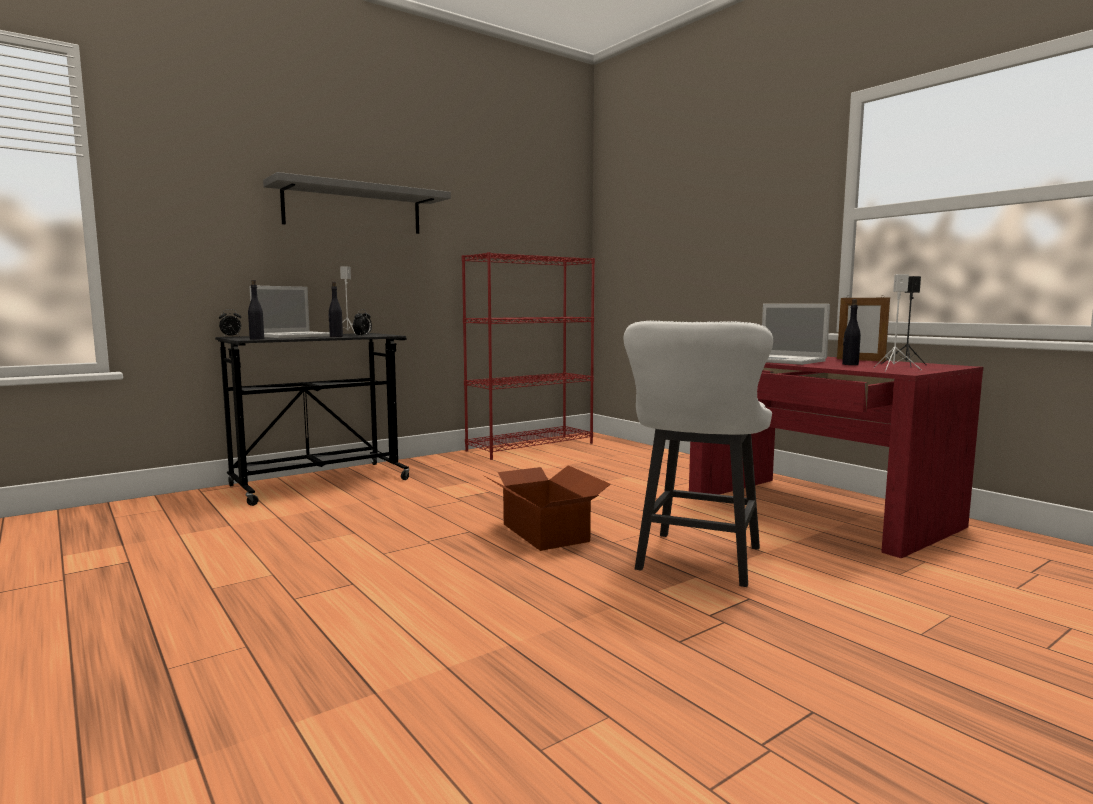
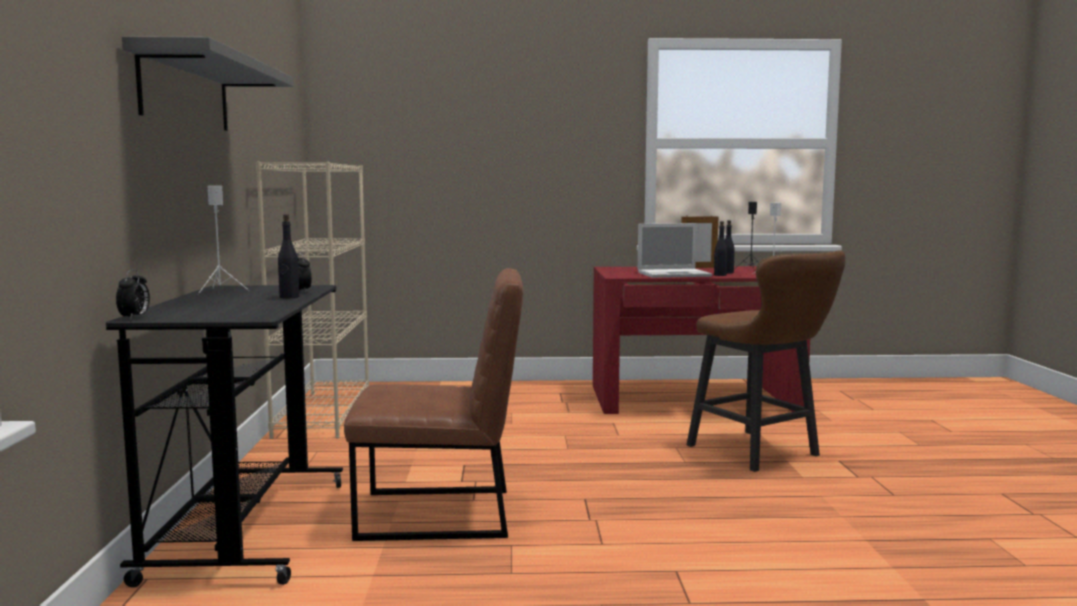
camera: 55 degrees left, 0 degrees up
black bottle [248,280,264,340] -> black bottle moved to [714,221,728,276]
laptop [250,286,330,338] -> none
red bookcase [462,252,595,460] -> beige bookcase [256,162,369,439]
cardboard box [483,465,611,551] -> none
white stool [623,321,773,587] -> brown stool [687,250,846,472]
none -> brown chair [344,268,524,541]

